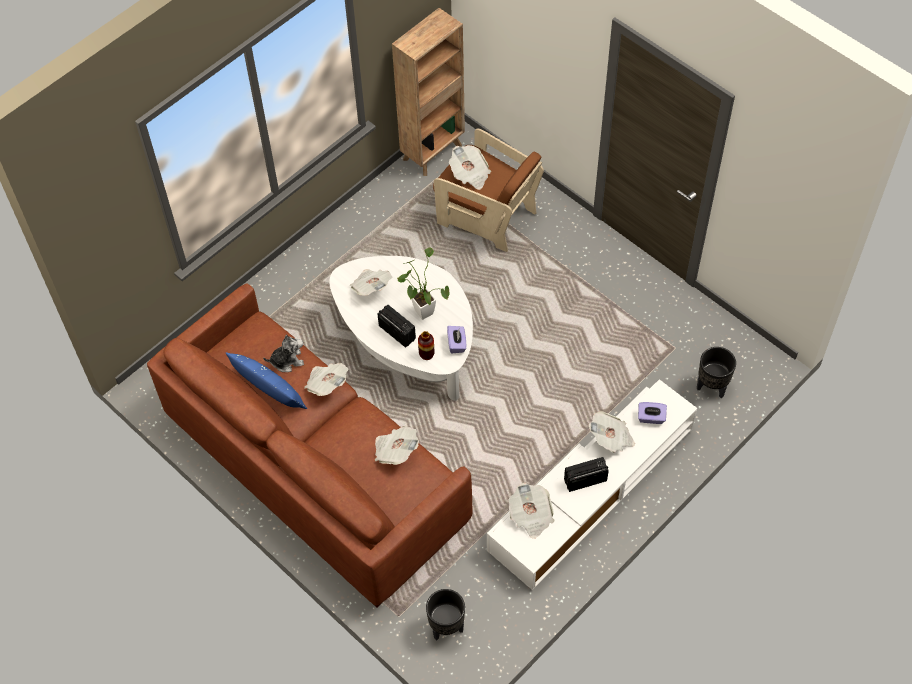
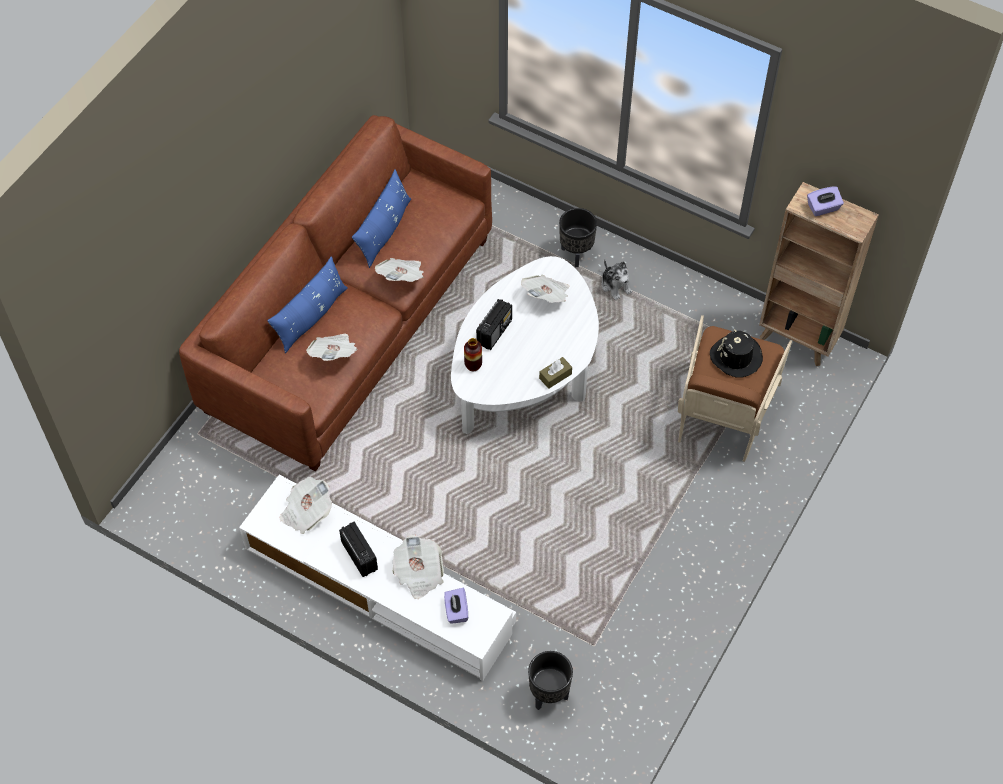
camera: 75 degrees right, 0 degrees up
plush toy [263,335,304,372] -> plush toy moved to [601,259,632,300]
potted plant [398,248,449,320] -> none
black planter [426,589,465,640] -> black planter moved to [559,208,597,267]
purple tissue box [447,326,466,353] -> purple tissue box moved to [807,186,844,216]
newspaper [449,145,491,190] -> black hat [710,329,763,378]
none -> blue pillow [267,257,348,353]
none -> brown tissue box [539,357,572,389]

